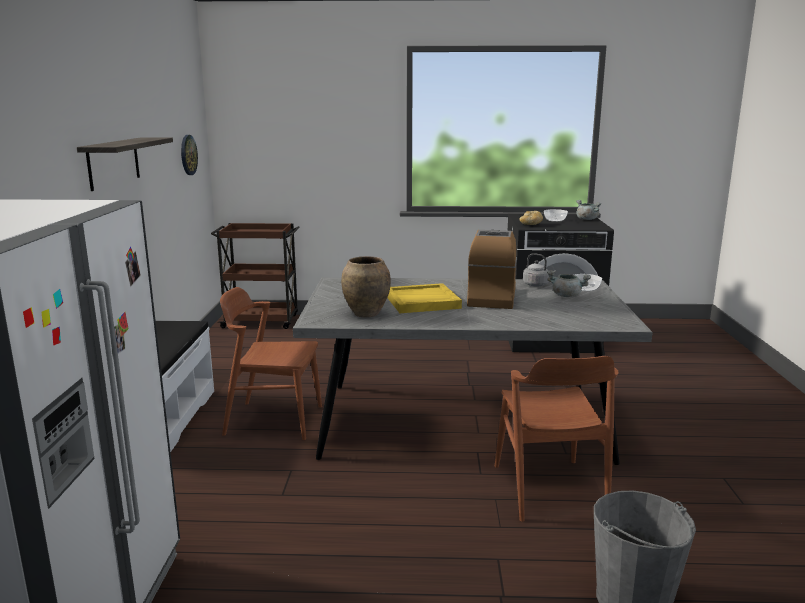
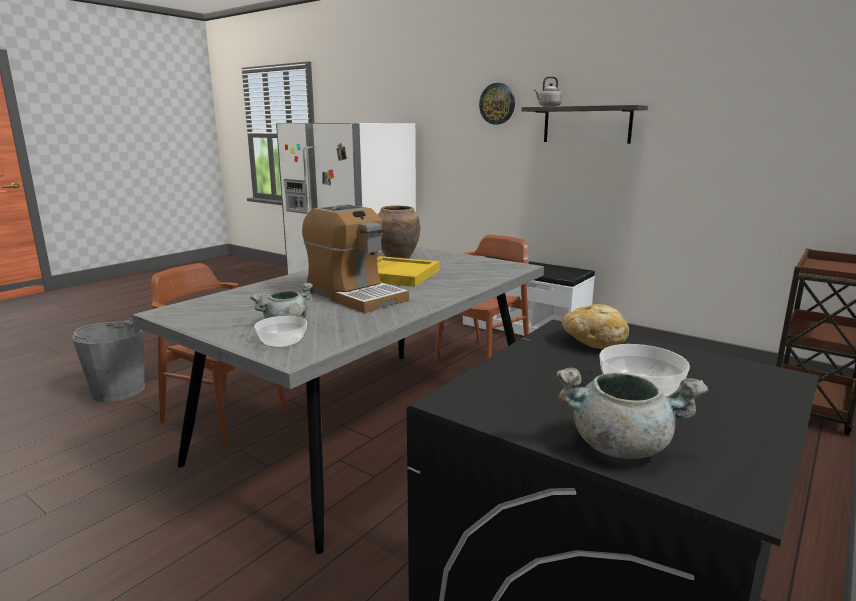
camera: 125 degrees right, 0 degrees up
wall clock [181,135,198,175] -> wall clock moved to [479,83,515,125]
grey kettle [523,253,556,287] -> grey kettle moved to [534,76,562,107]

